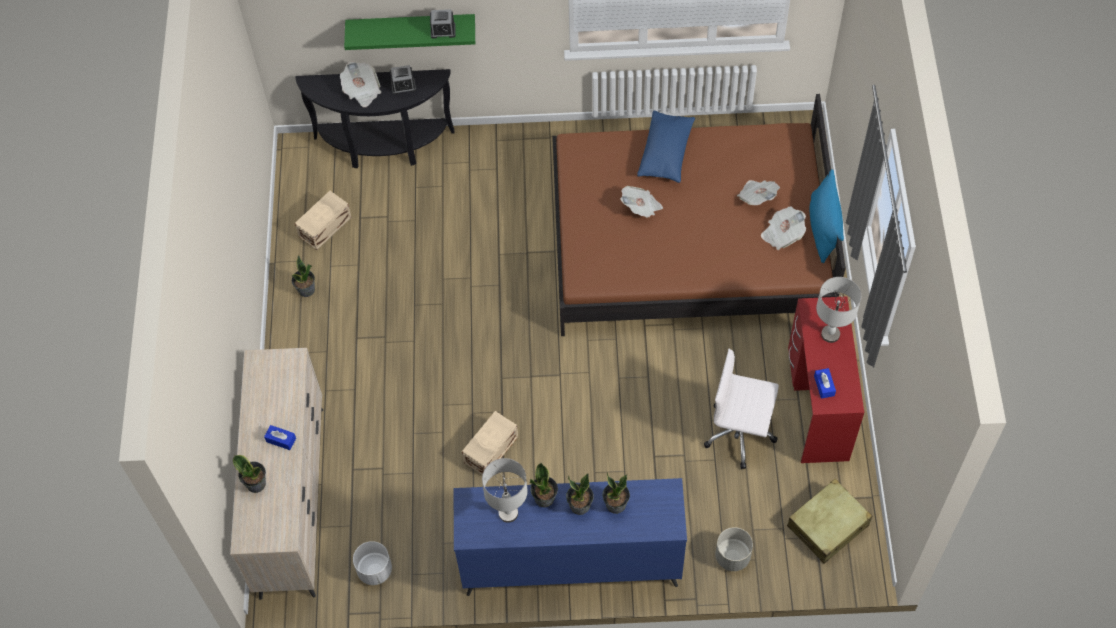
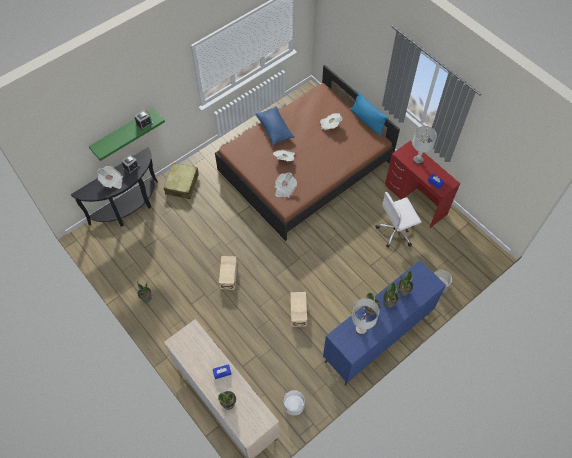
camera: 40 degrees left, 0 degrees up
beige storage box [295,191,352,250] -> beige storage box moved to [219,256,237,290]
newspaper [761,207,806,250] -> newspaper moved to [275,173,297,198]
beige suitcase [787,479,872,564] -> beige suitcase moved to [164,163,199,199]

